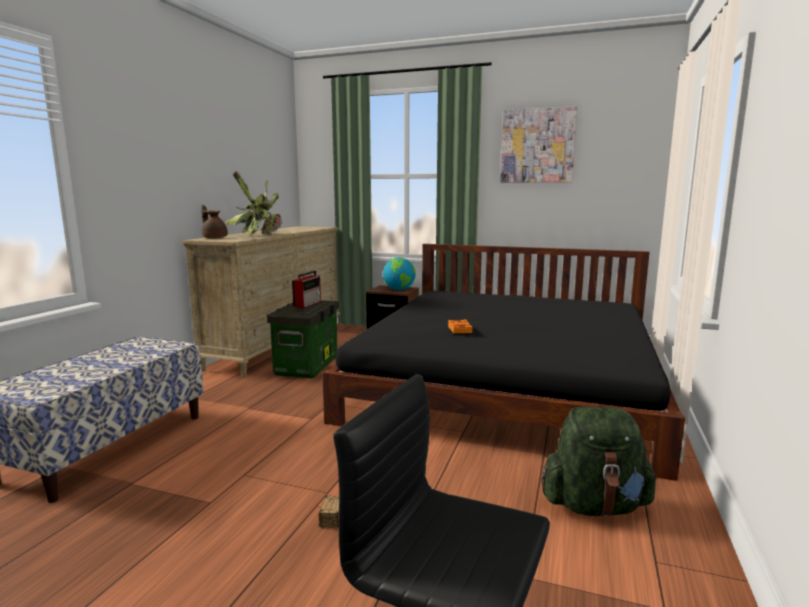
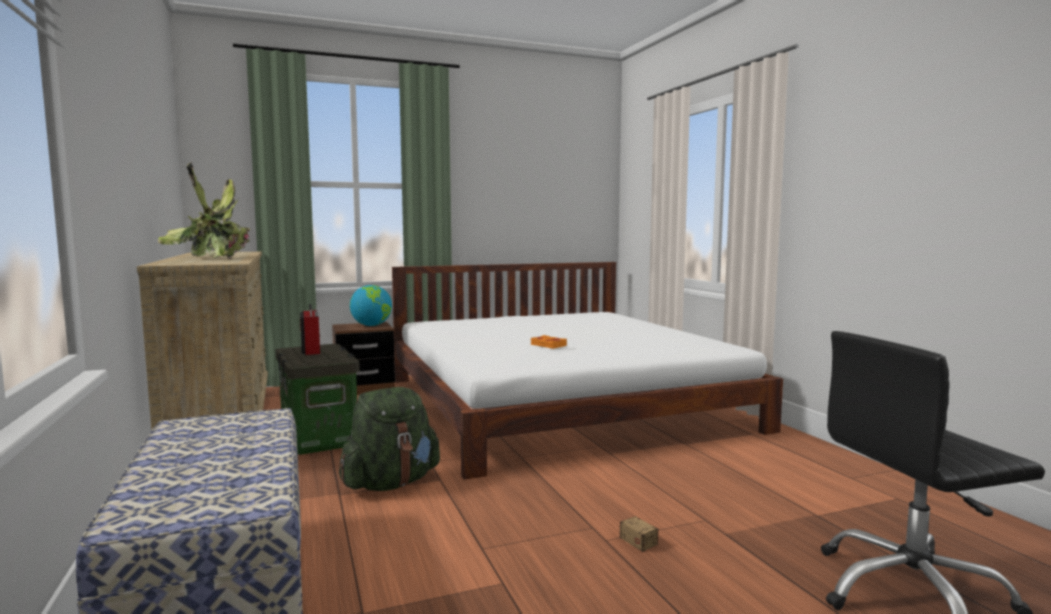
camera: 40 degrees left, 5 degrees down
brown teapot [201,205,228,239] -> none
black bed [322,244,685,481] -> white bed [392,262,783,480]
picture [500,106,577,183] -> none
green backpack [541,407,657,517] -> green backpack moved to [339,387,440,491]

